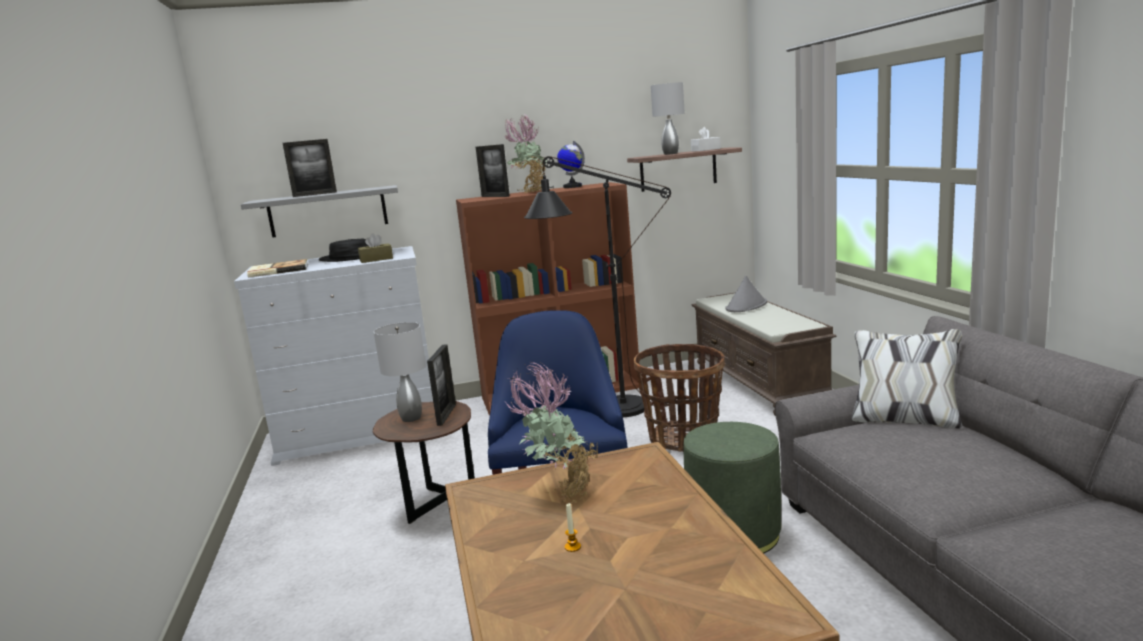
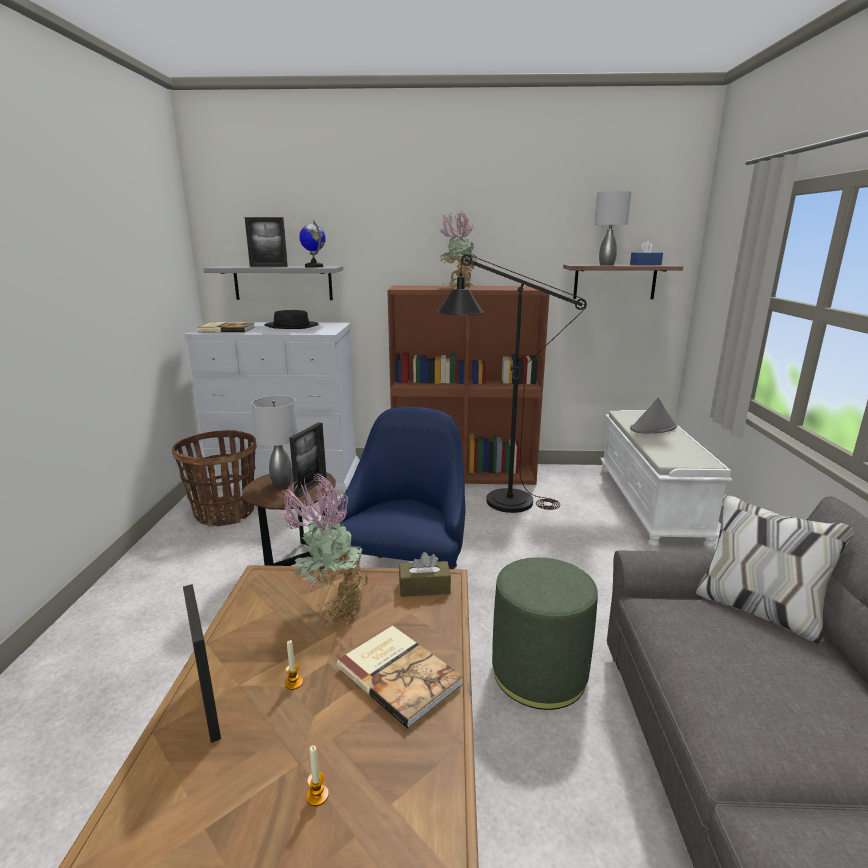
camera: 15 degrees right, 5 degrees up
brown tissue box [358,233,393,263] -> brown tissue box moved to [399,552,451,597]
picture frame [476,144,510,197] -> picture frame moved to [183,584,221,743]
globe [557,141,585,188] -> globe moved to [299,220,326,267]
basket [634,344,725,452] -> basket moved to [172,430,257,526]
white tissue box [691,127,721,152] -> blue tissue box [630,241,663,265]
brown bench [691,292,836,416] -> white bench [600,410,733,549]
none -> candle [306,745,329,806]
none -> book [337,626,463,729]

